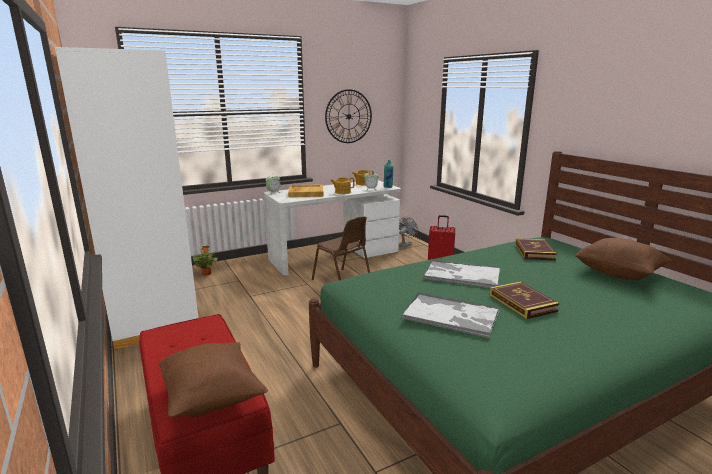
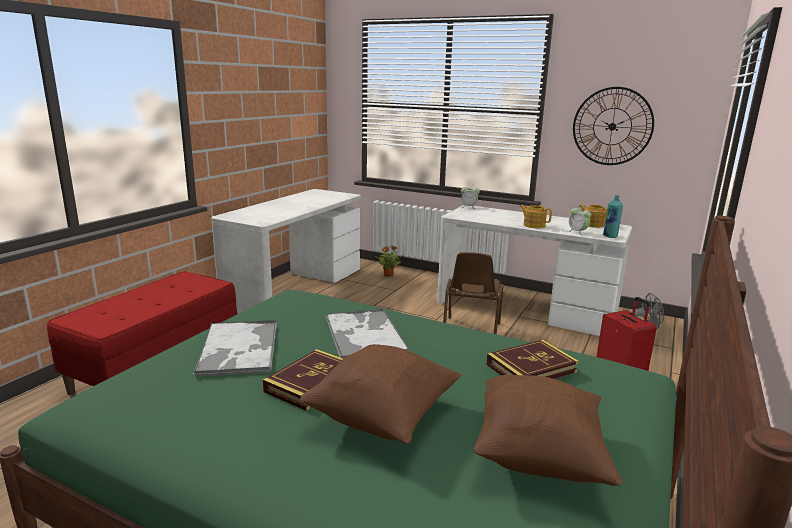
camera: 55 degrees right, 0 degrees up
white wardrobe [55,47,199,350] -> white desk [211,189,361,313]
brown pillow [158,342,268,417] -> brown pillow moved to [300,344,461,444]
beige tray [288,184,324,197] -> none

